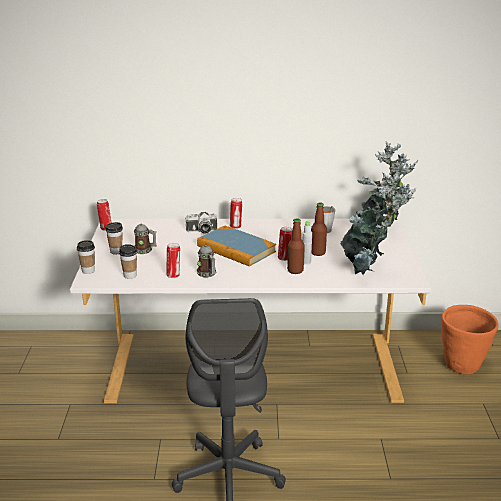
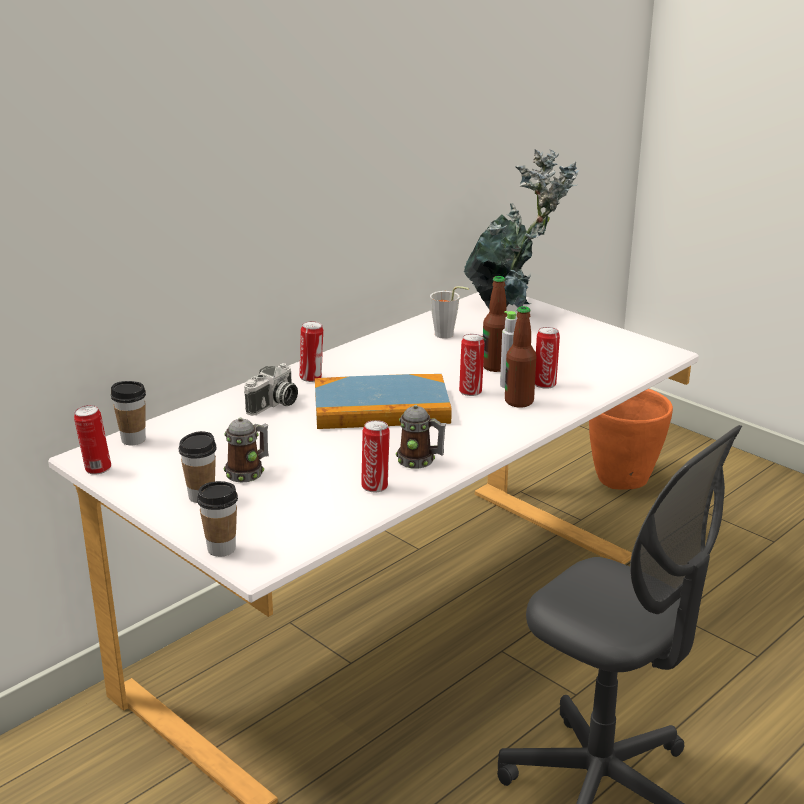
camera: 45 degrees left, 0 degrees up
cup [119,244,137,279] -> cup moved to [111,381,146,445]
potted plant [340,173,416,275] -> none
none -> can [535,327,560,389]

